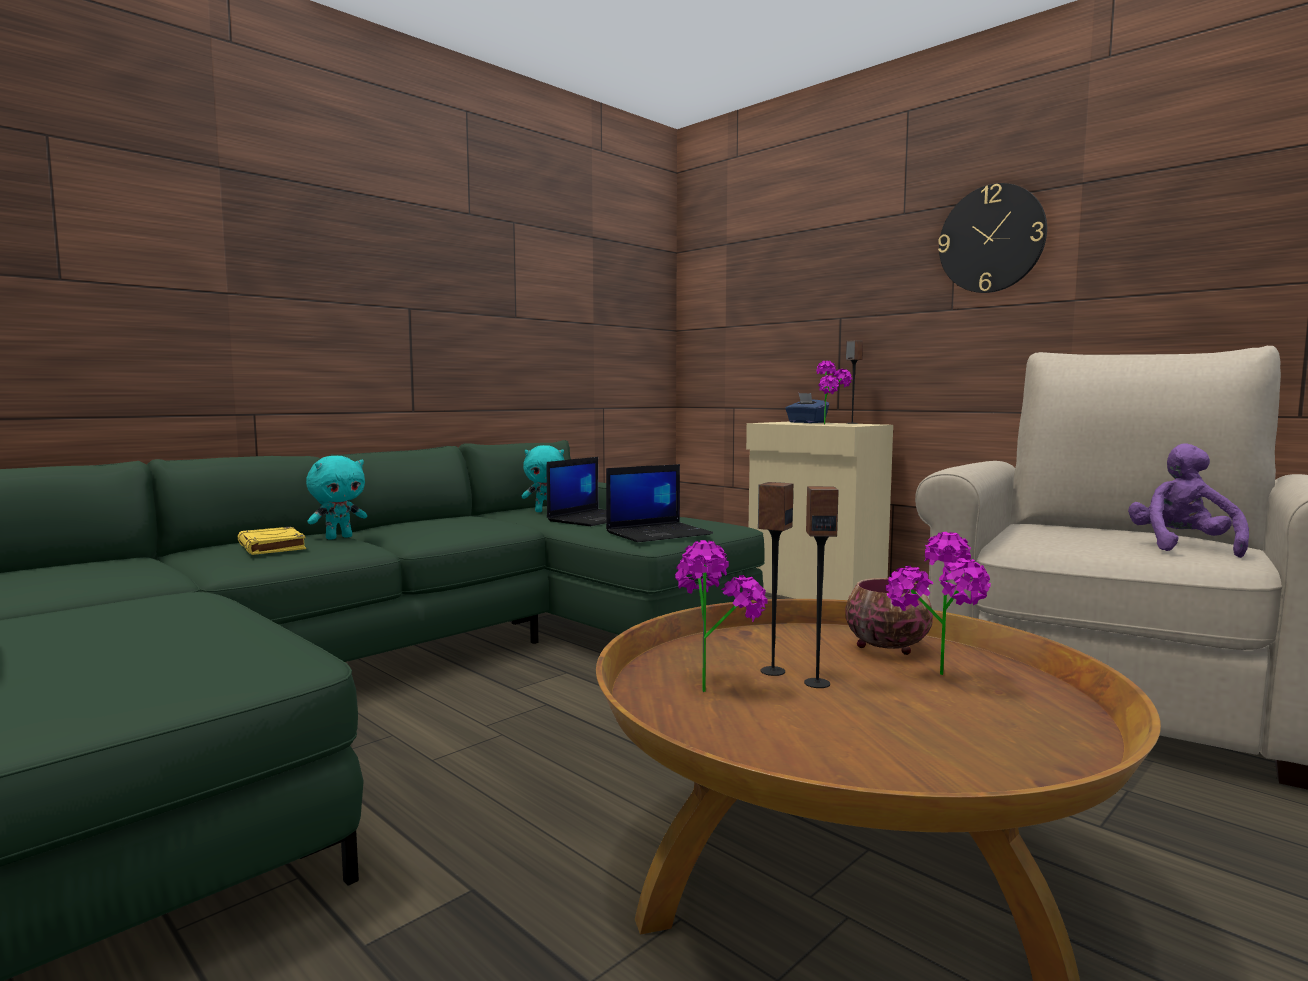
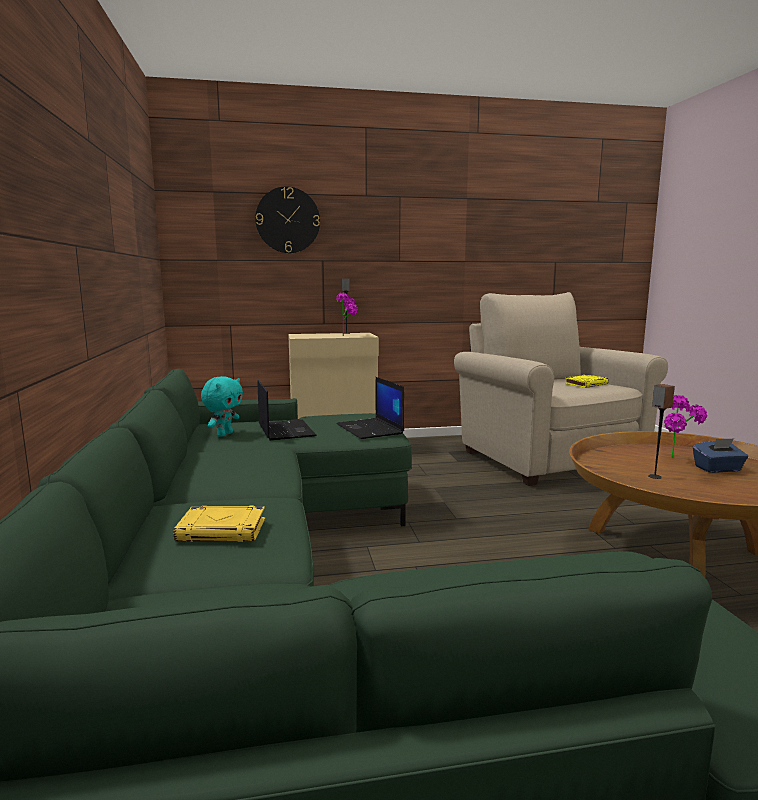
camera: 55 degrees left, 5 degrees up
turquoise plush toy [306,456,367,539] -> none
laptop [606,464,713,542] -> laptop turned 150 degrees clockwise [336,377,404,439]
potted plant [675,540,768,692] -> none
blue tissue box [785,393,829,423] -> blue tissue box moved to [693,438,748,473]
speaker [804,486,839,688] -> none
bowl [845,578,933,655] -> none
wall clock [938,183,1047,293] -> wall clock moved to [255,186,320,253]
purple plush toy [1128,443,1249,558] -> yellow book [565,375,609,388]

